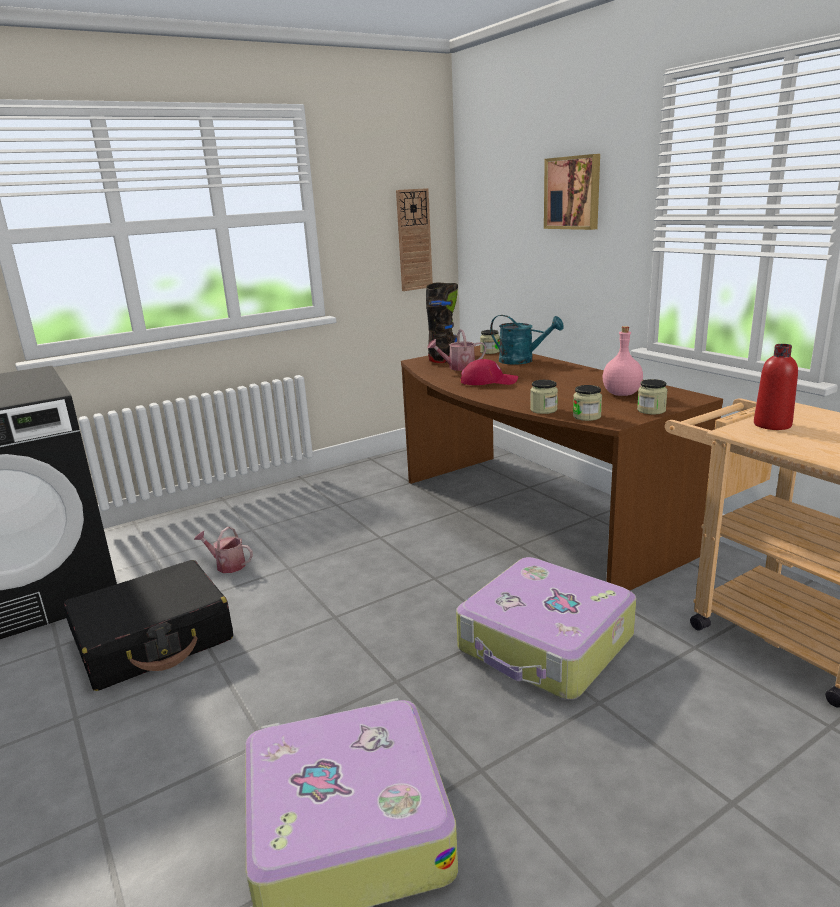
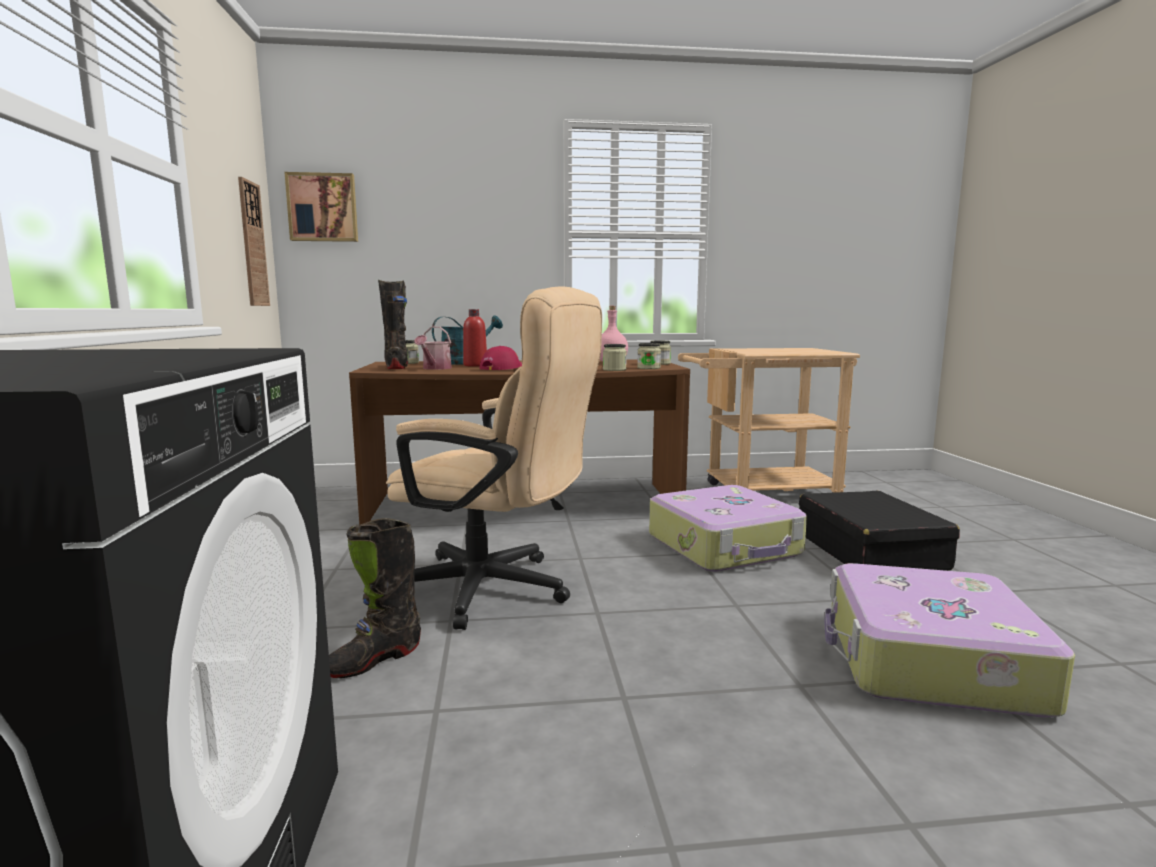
camera: 65 degrees left, 10 degrees down
black suitcase [63,560,233,691] -> black suitcase moved to [799,491,960,571]
watering can [194,527,253,573] -> black boot [329,518,421,678]
picture [544,154,600,230] -> picture moved to [284,172,358,242]
red bottle [754,344,798,430] -> red bottle moved to [463,309,487,367]
none -> beige office chair [386,286,602,630]

